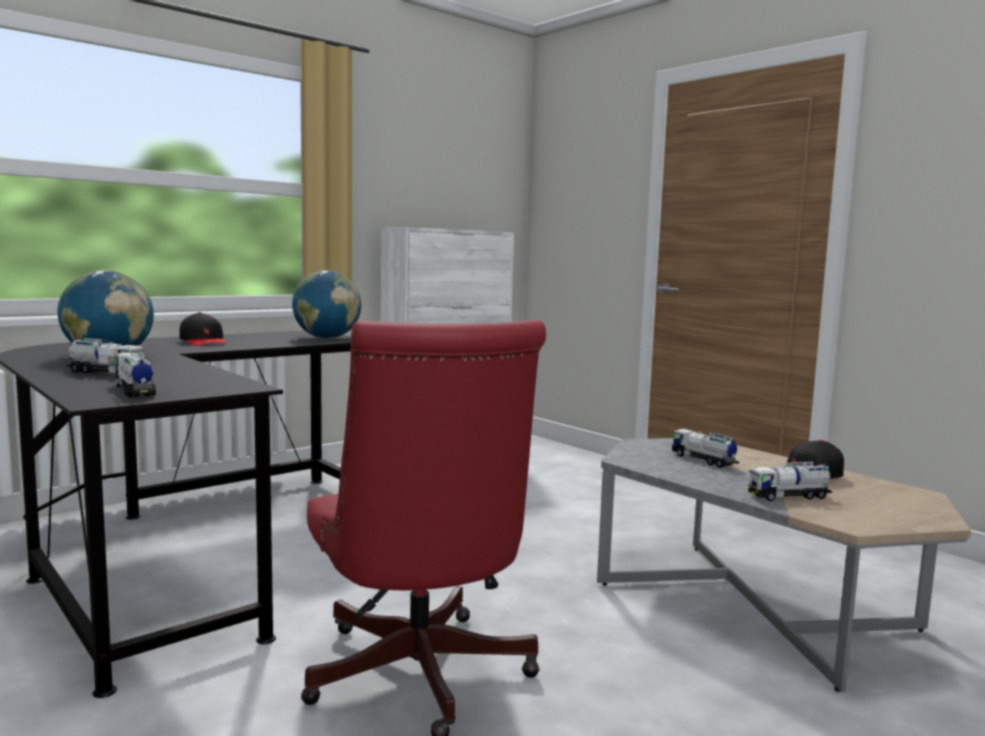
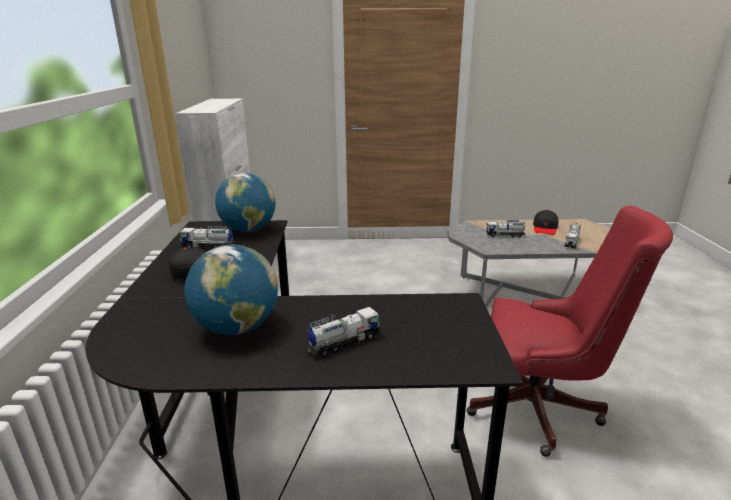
camera: 50 degrees left, 15 degrees up
toy truck [114,352,156,397] -> toy truck moved to [179,226,236,248]

